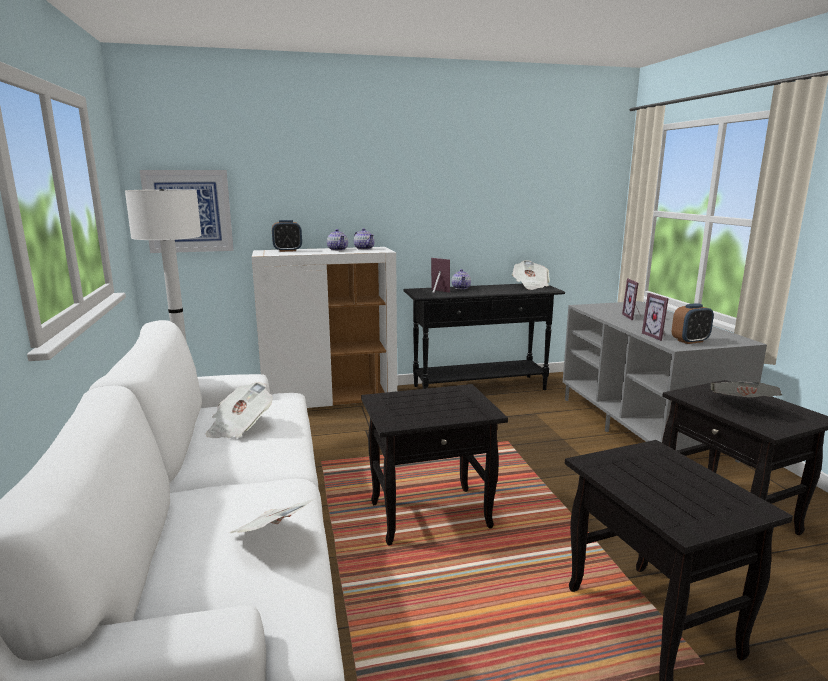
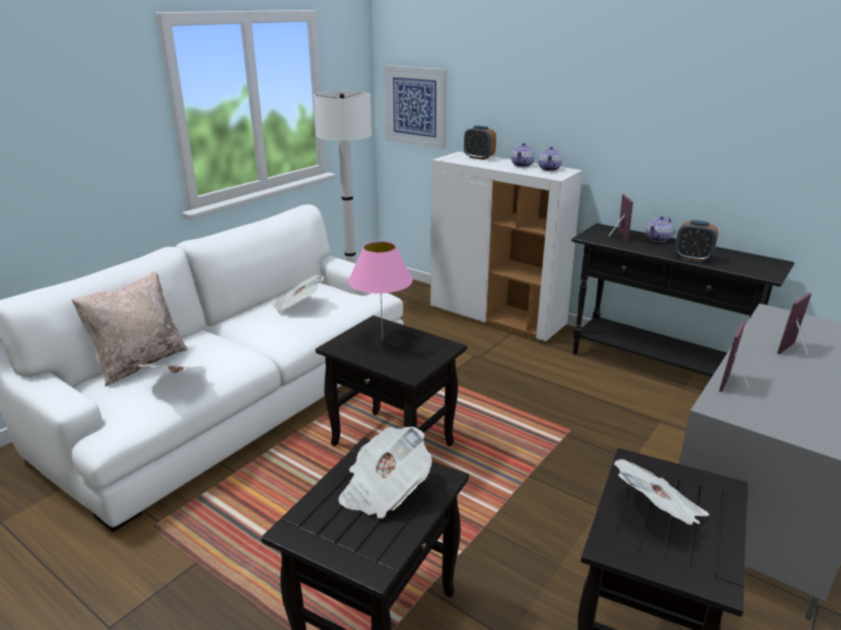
camera: 50 degrees right, 10 degrees up
newspaper [512,260,550,290] -> newspaper moved to [338,427,432,519]
alarm clock [672,303,714,344] -> alarm clock moved to [675,220,718,262]
none -> beige pillow [72,271,188,386]
none -> pink table lamp [348,241,413,340]

